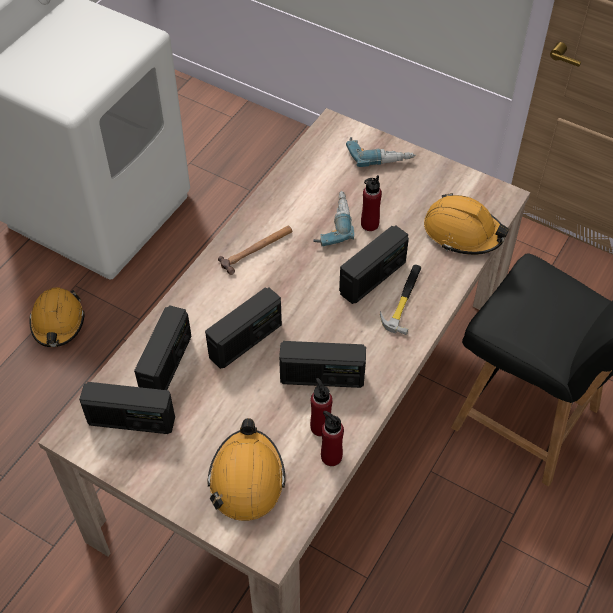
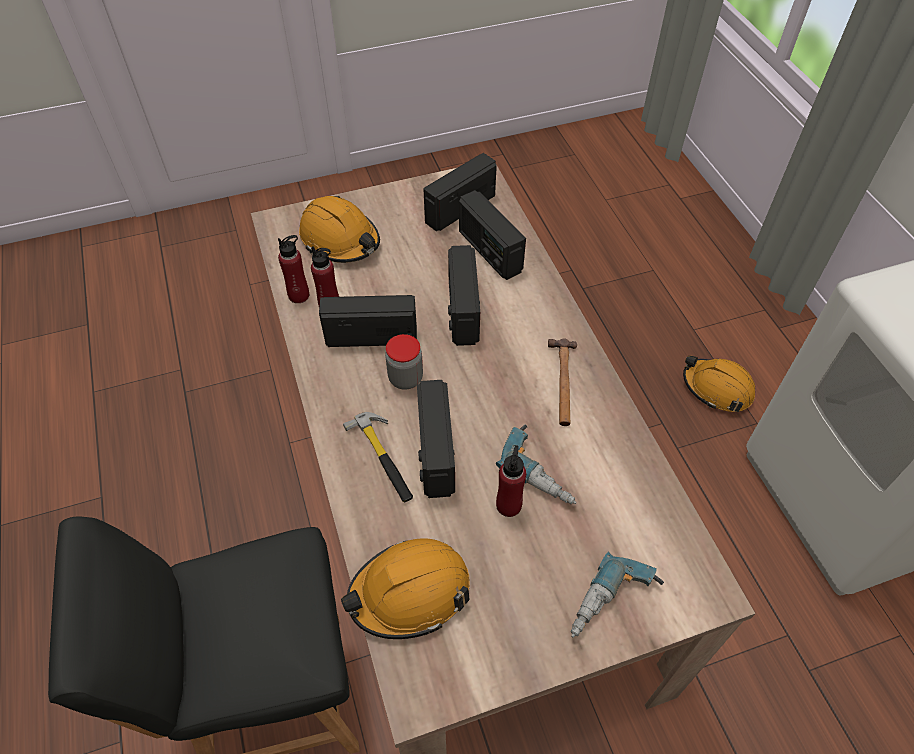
camera: 130 degrees right, 0 degrees up
radio [279,341,366,388] -> radio turned 45 degrees clockwise [319,295,417,347]
none -> jar [385,334,423,390]

